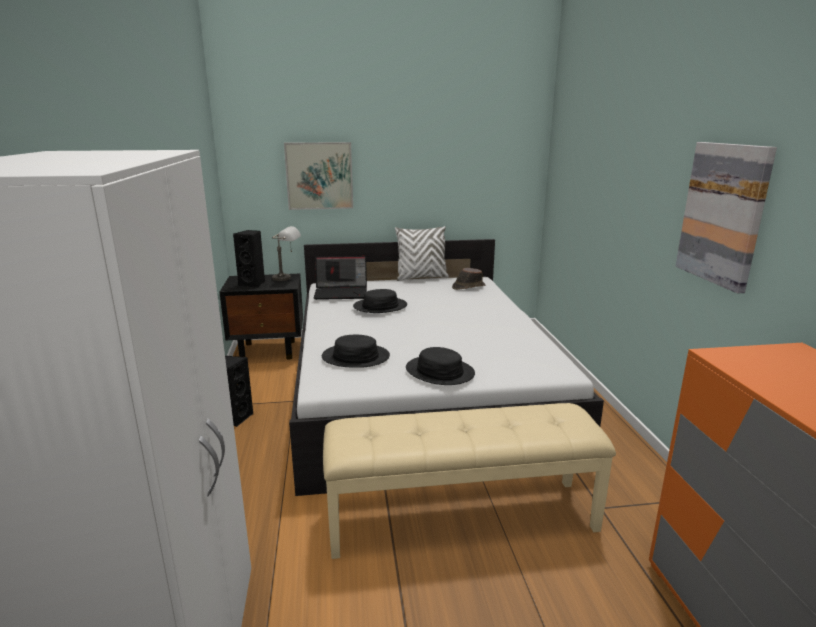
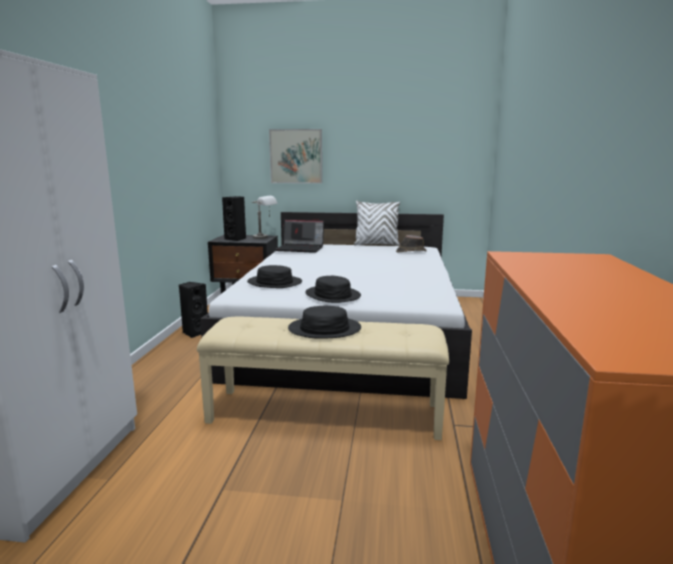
camera: 15 degrees right, 5 degrees down
black hat [353,289,407,313] -> black hat moved to [288,306,361,339]
picture [675,142,777,294] -> none

